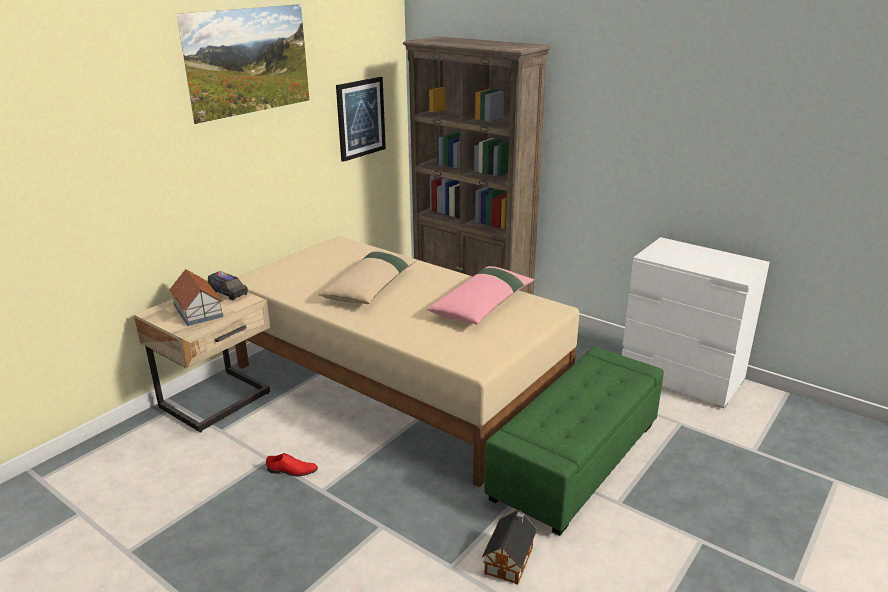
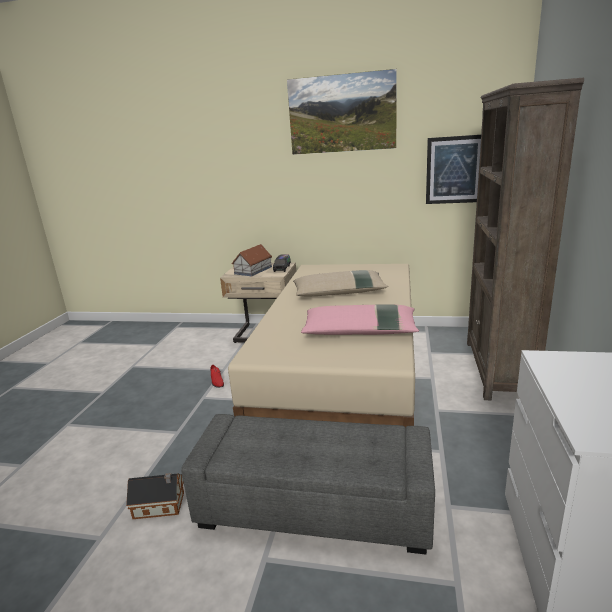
camera: 65 degrees right, 5 degrees down
green ottoman [484,347,664,536] -> grey ottoman [181,414,435,555]

